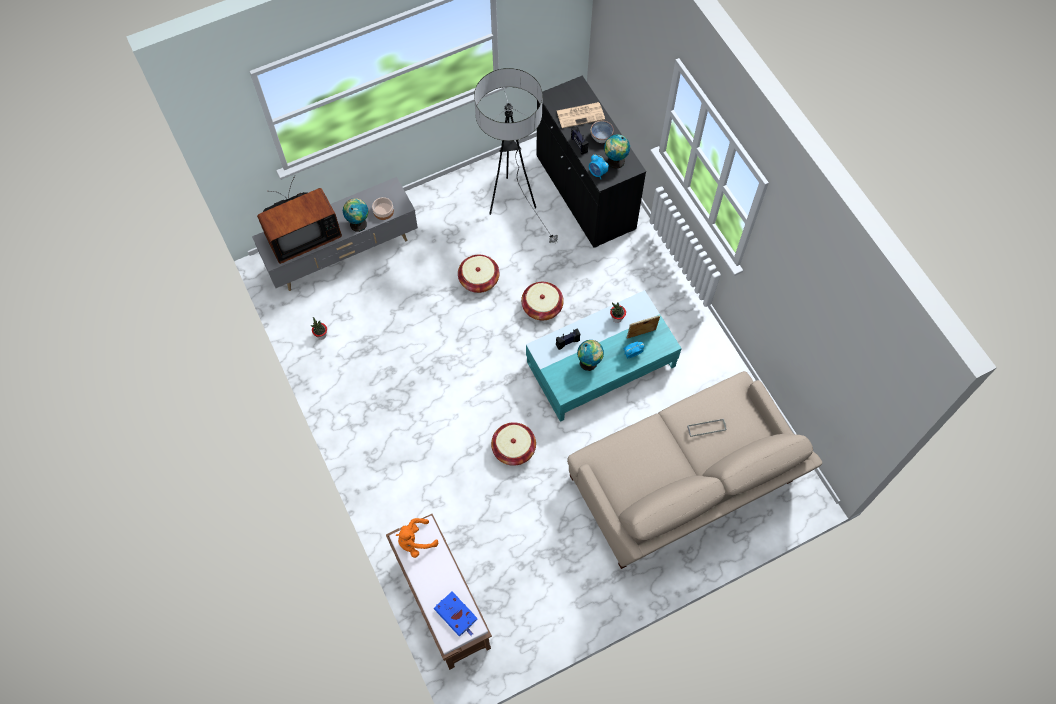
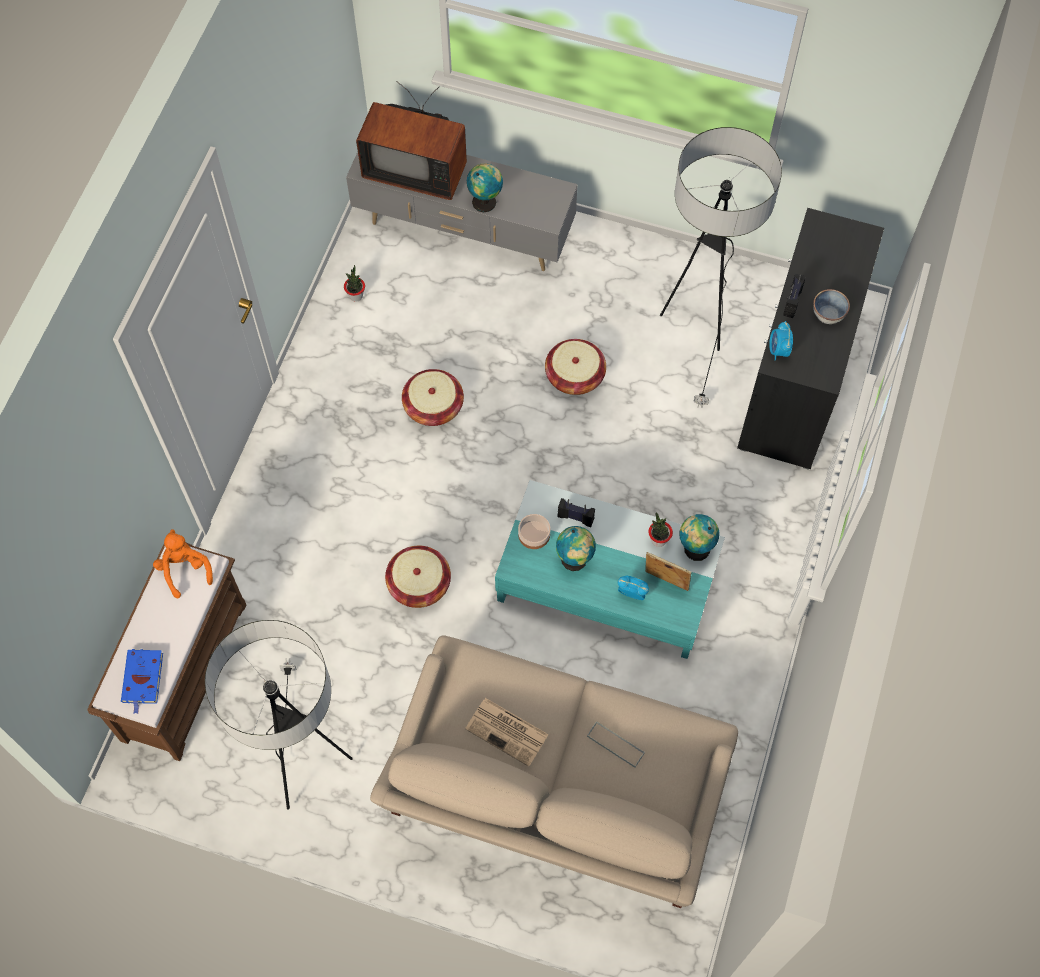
camera: 45 degrees right, 0 degrees up
bowl [372,197,394,220] -> bowl moved to [518,514,550,549]
orange plush toy [396,518,439,558] -> orange plush toy turned 45 degrees clockwise [153,529,213,598]
basket [521,282,564,320] -> basket moved to [402,369,464,426]
newspaper [557,102,605,128] -> newspaper moved to [465,698,549,767]
globe [604,134,630,169] -> globe moved to [679,514,720,561]
none -> floor lamp [205,620,353,810]

